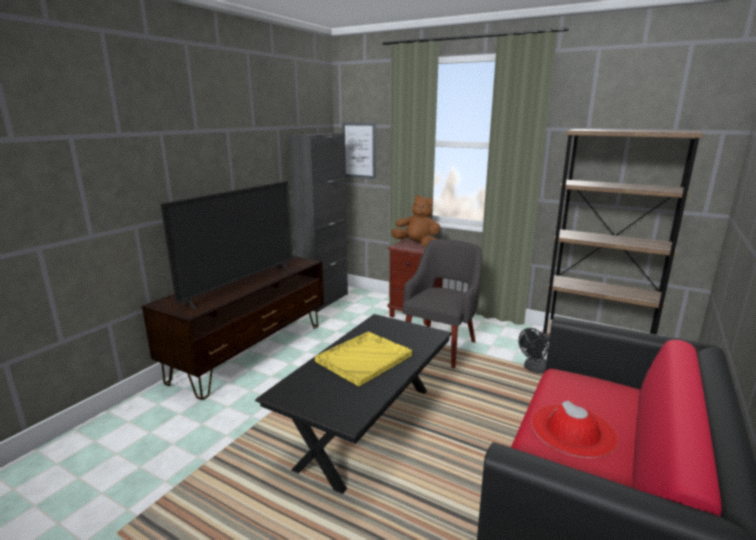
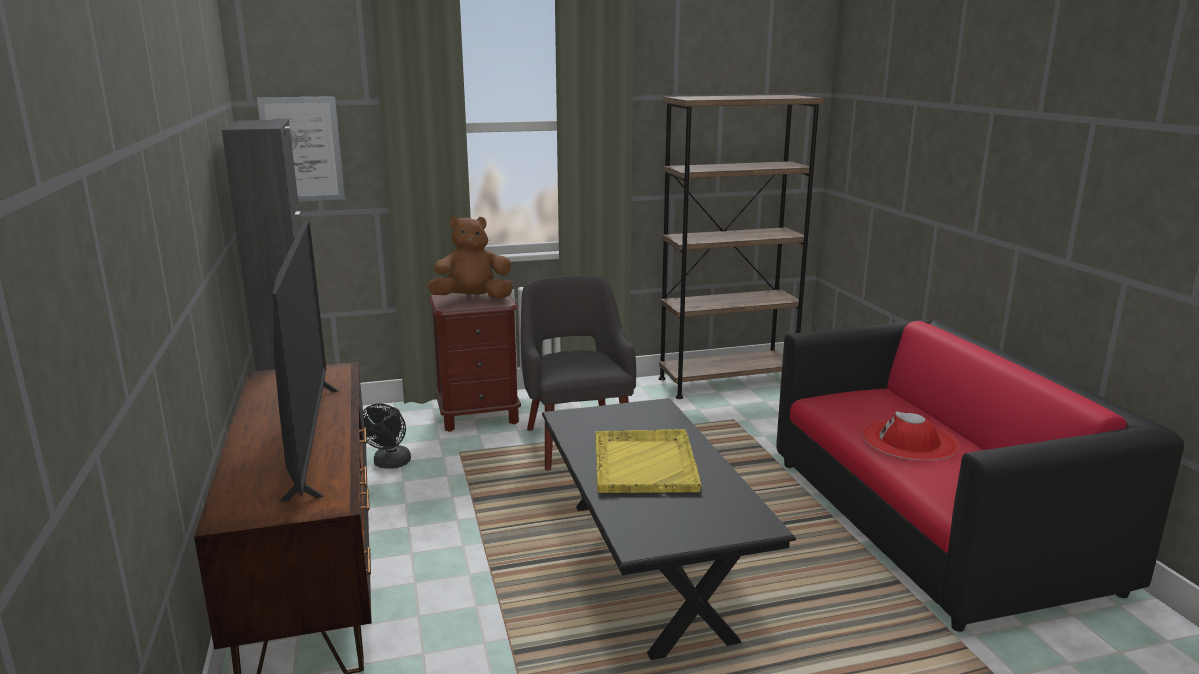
camera: 45 degrees left, 0 degrees up
black fan [518,328,549,374] -> black fan moved to [363,403,411,469]

